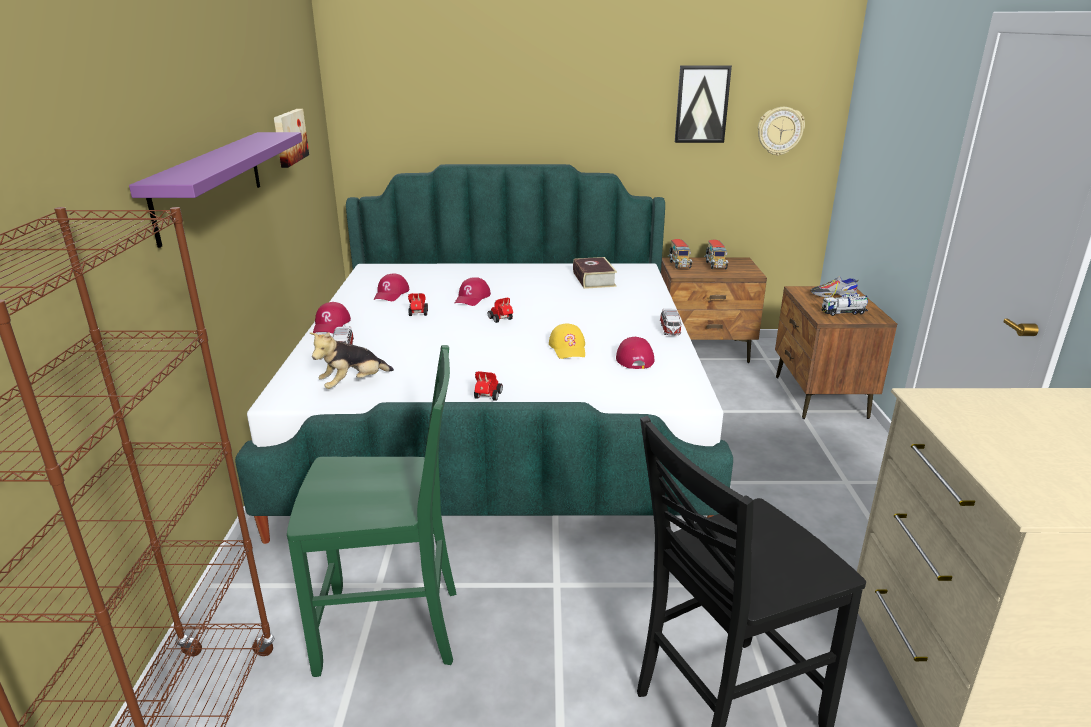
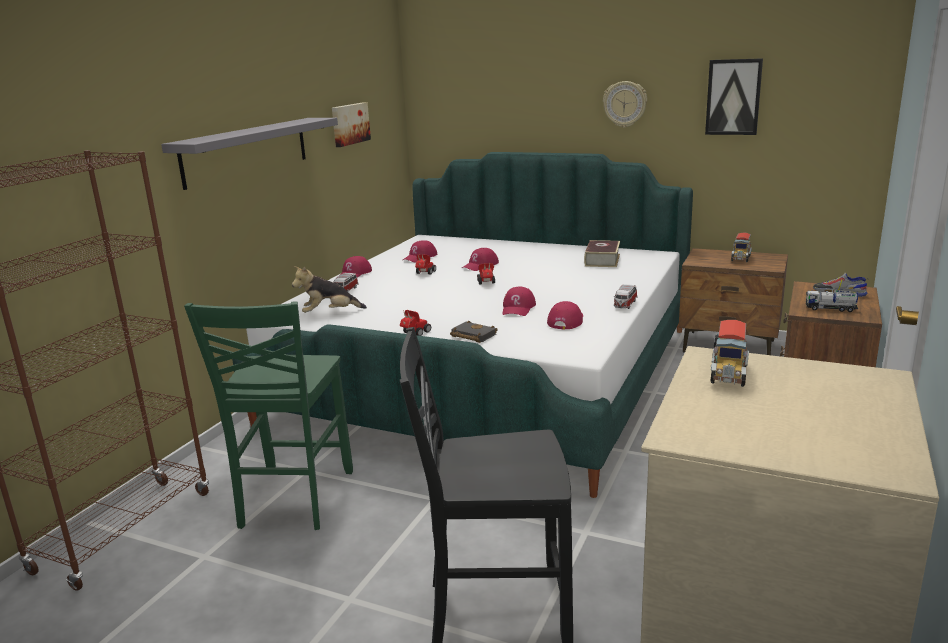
camera: 25 degrees right, 5 degrees down
purple shelf [129,132,302,248] -> grey shelf [161,118,338,190]
green chair [287,345,456,677] -> green chair turned 75 degrees clockwise [184,301,353,530]
yellow cap [549,323,585,359] -> red cap [503,286,536,316]
toy truck [668,239,692,269] -> toy truck moved to [710,320,749,387]
wall clock [758,107,805,156] -> wall clock moved to [603,81,647,128]
none -> black book [450,320,498,343]

